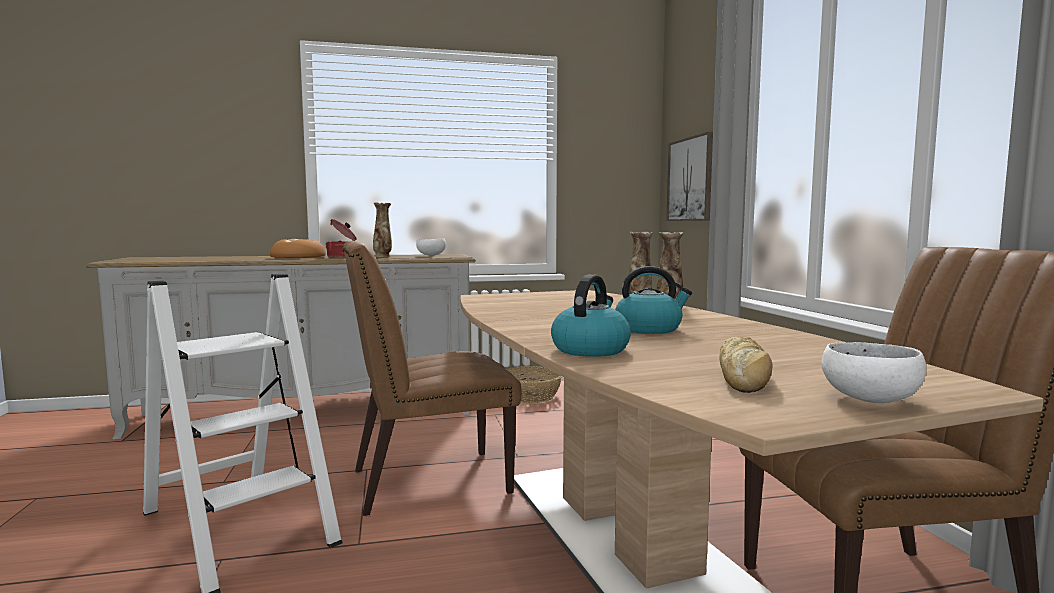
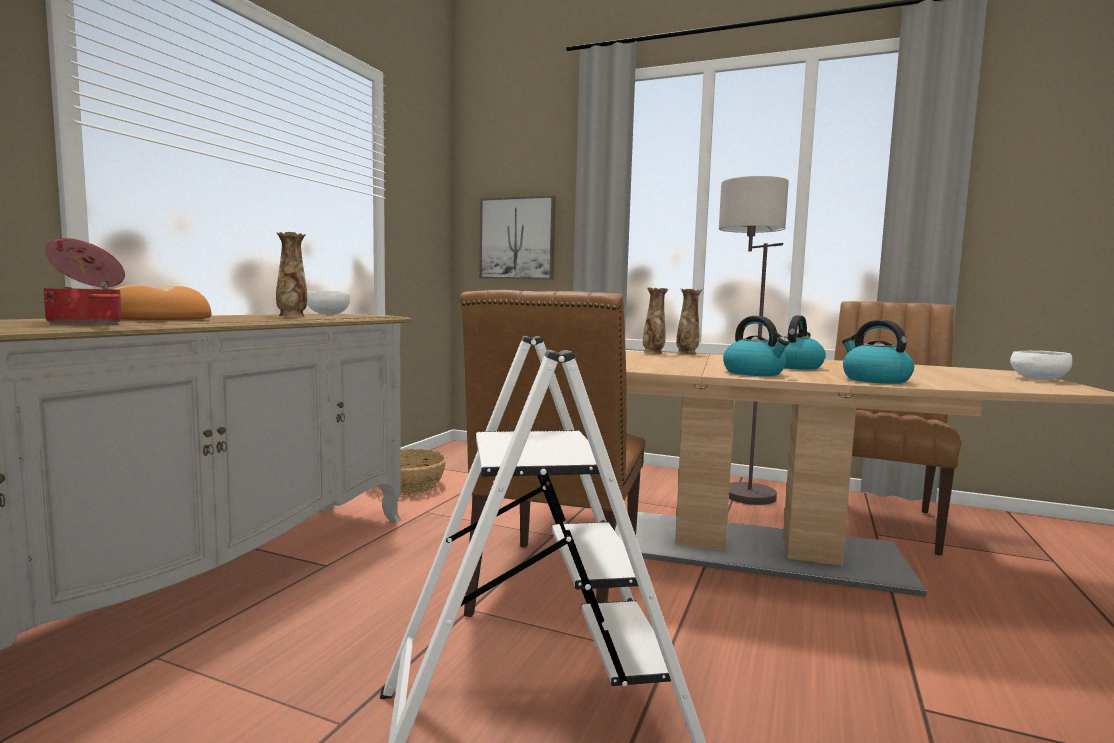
camera: 55 degrees left, 0 degrees up
cooking pot [325,219,356,258] -> cooking pot moved to [43,238,125,325]
bread [719,336,773,393] -> none
none -> grey floor lamp [719,176,789,505]
none -> kettle [723,316,790,376]

